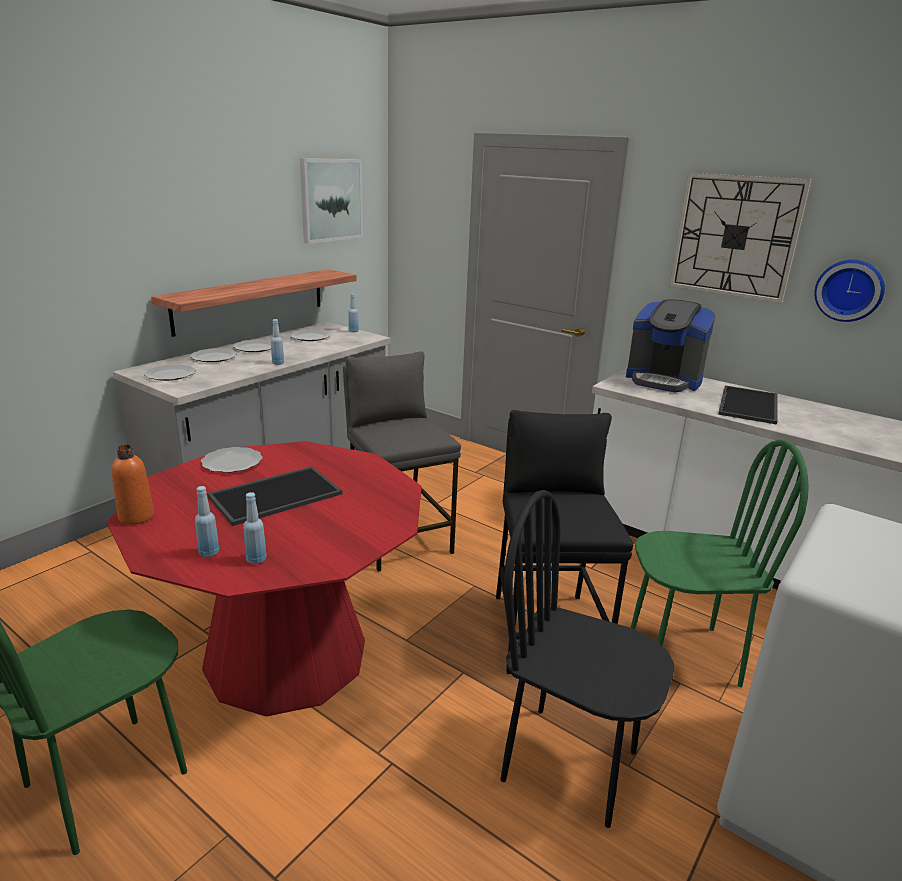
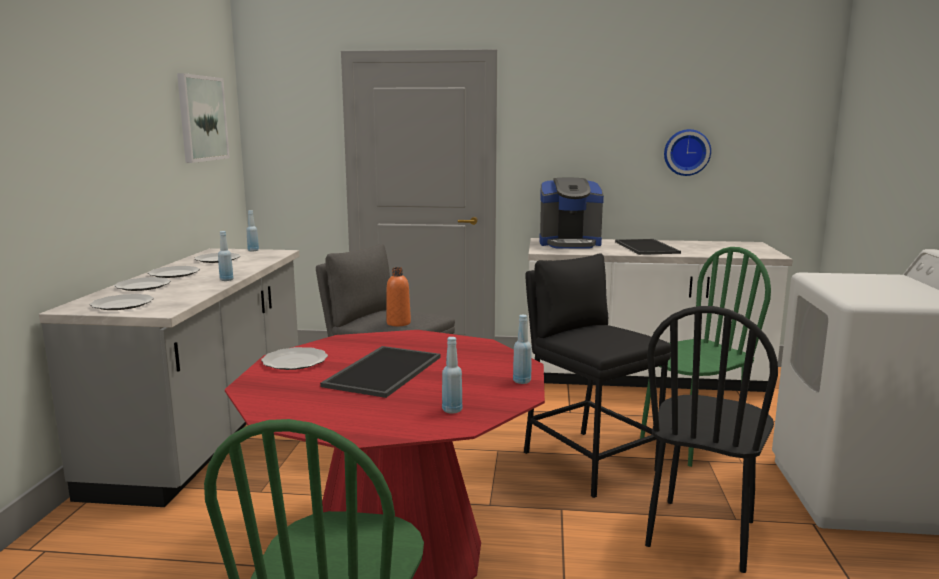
camera: 30 degrees left, 10 degrees down
orange bottle [111,445,154,525] -> orange bottle moved to [386,267,411,326]
shelf [151,269,357,337] -> none
blue bottle [195,486,219,557] -> blue bottle moved to [513,315,532,384]
black chair [500,490,675,828] -> black chair turned 60 degrees counterclockwise [645,306,778,573]
wall clock [669,173,811,303] -> none

